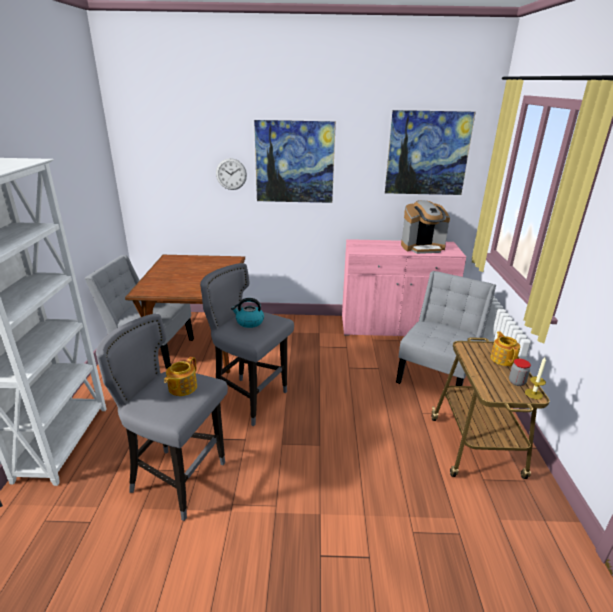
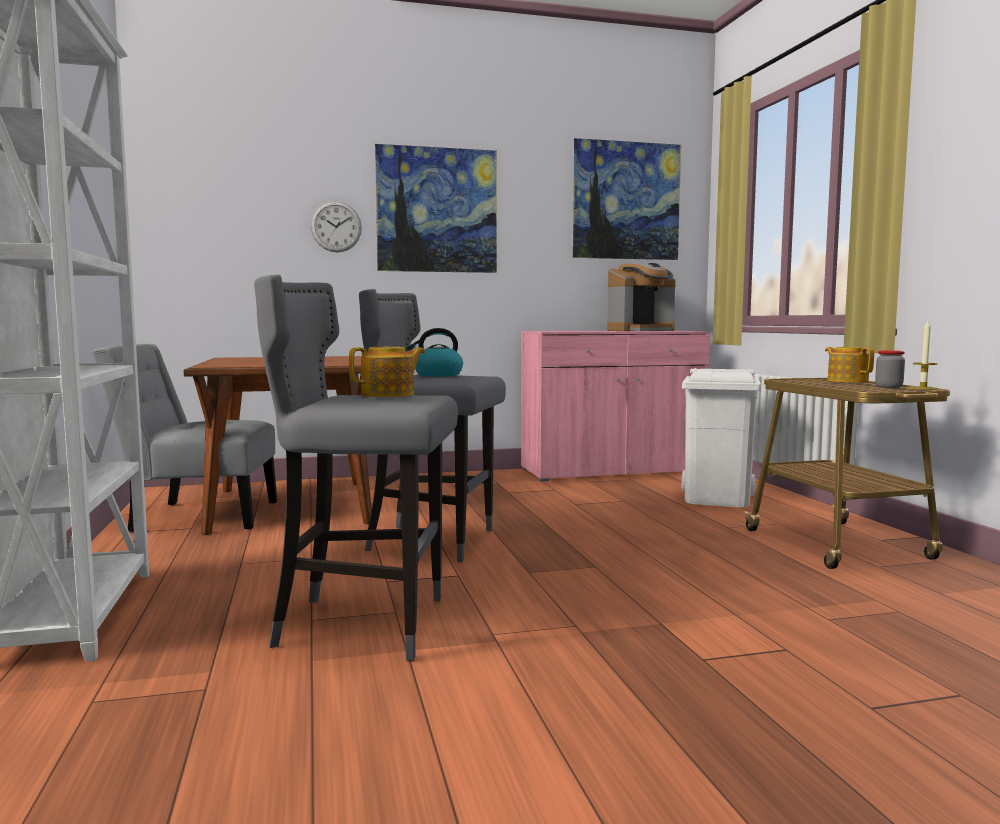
camera: 15 degrees left, 20 degrees down
teapot [164,357,197,396] -> teapot turned 135 degrees counterclockwise [349,347,425,397]
grey chair [396,271,496,400] -> white trash can [681,368,761,507]

